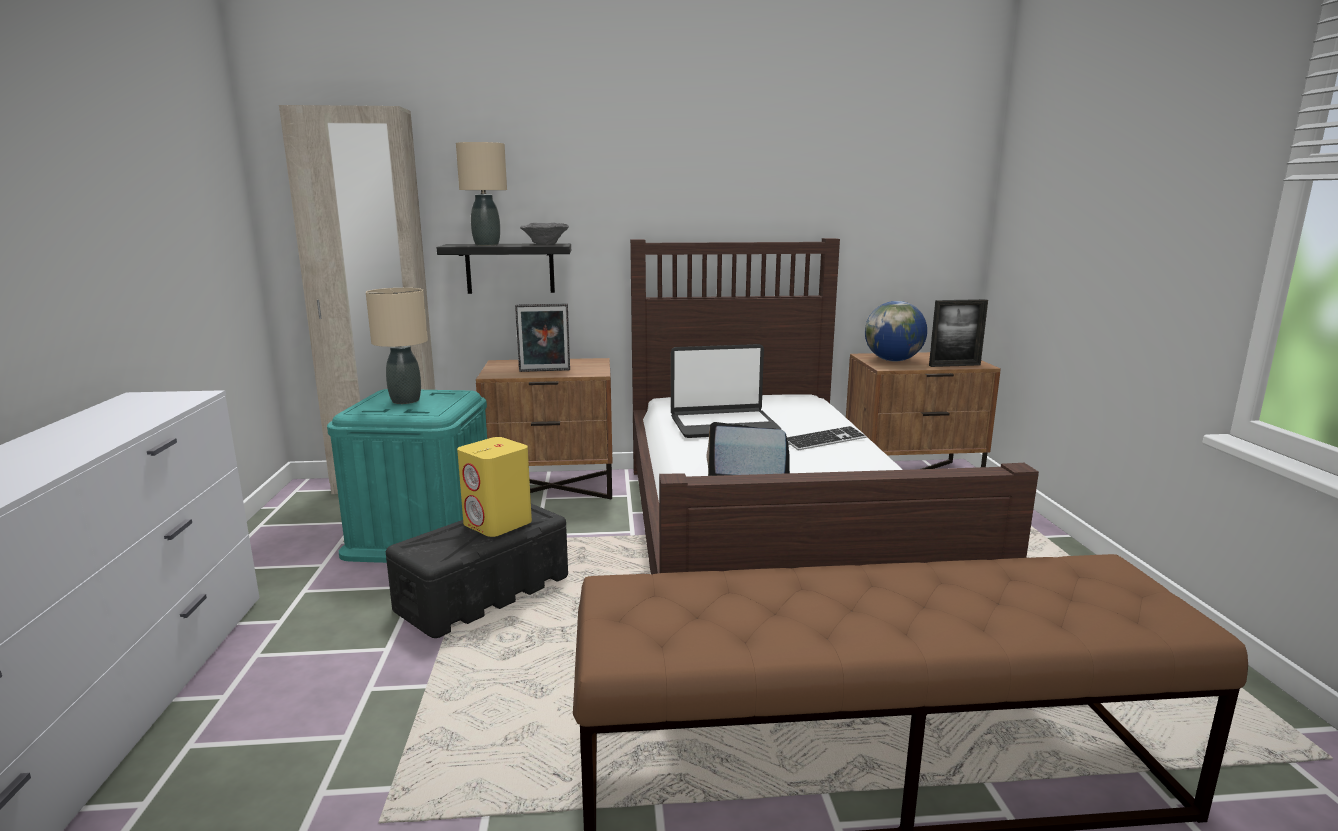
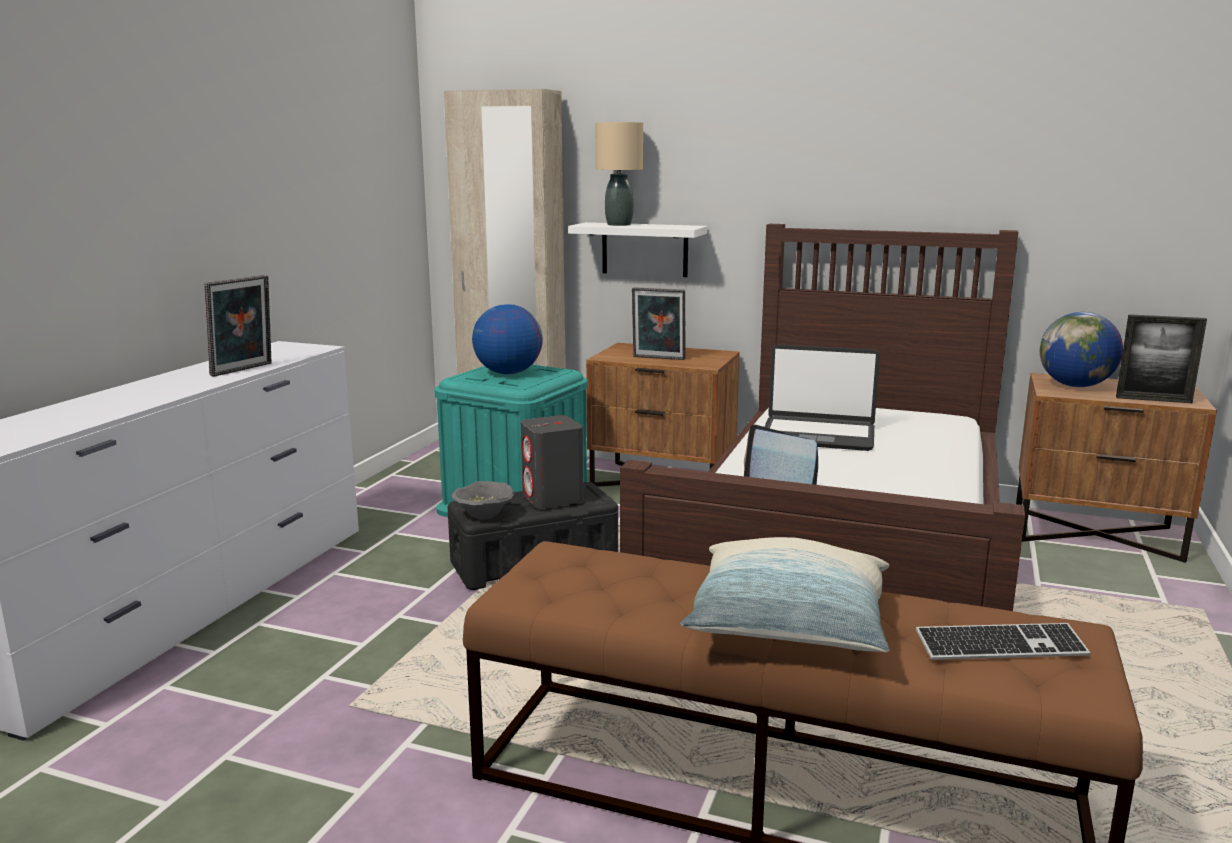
camera: 25 degrees right, 0 degrees up
beige table lamp [366,288,428,404] -> globe [472,304,543,374]
black shelf [437,243,571,294] -> white shelf [568,222,707,277]
yellow speaker [457,437,532,537] -> grey speaker [521,415,584,509]
grey bowl [520,223,569,245] -> grey bowl moved to [452,481,514,520]
keyboard [787,426,867,451] -> keyboard moved to [916,623,1090,660]
none -> picture frame [204,275,272,377]
none -> pillow [680,537,890,652]

